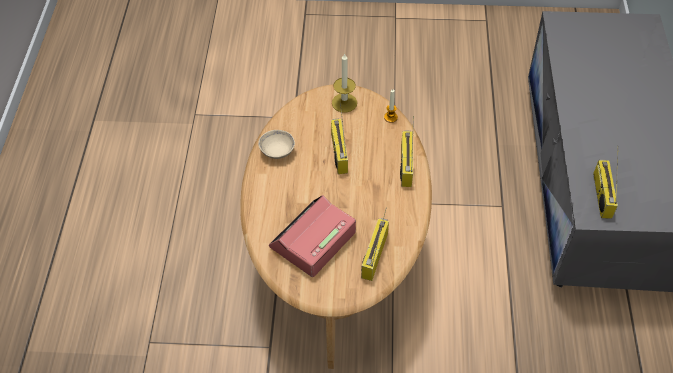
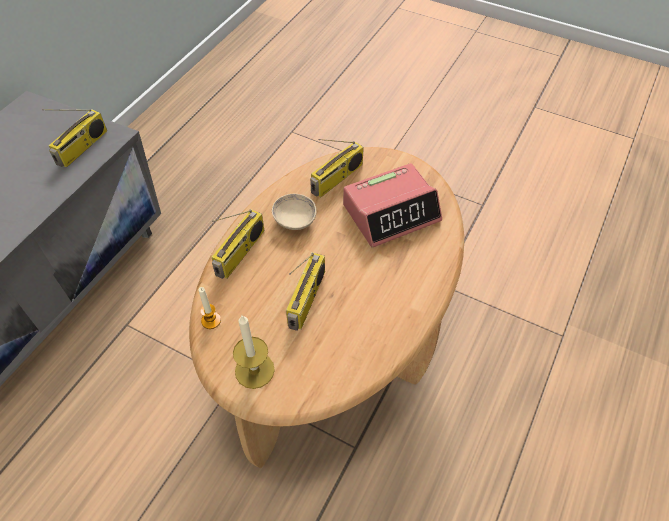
camera: 155 degrees left, 0 degrees up
beige bowl [258,130,295,159] -> beige bowl moved to [272,194,316,230]

